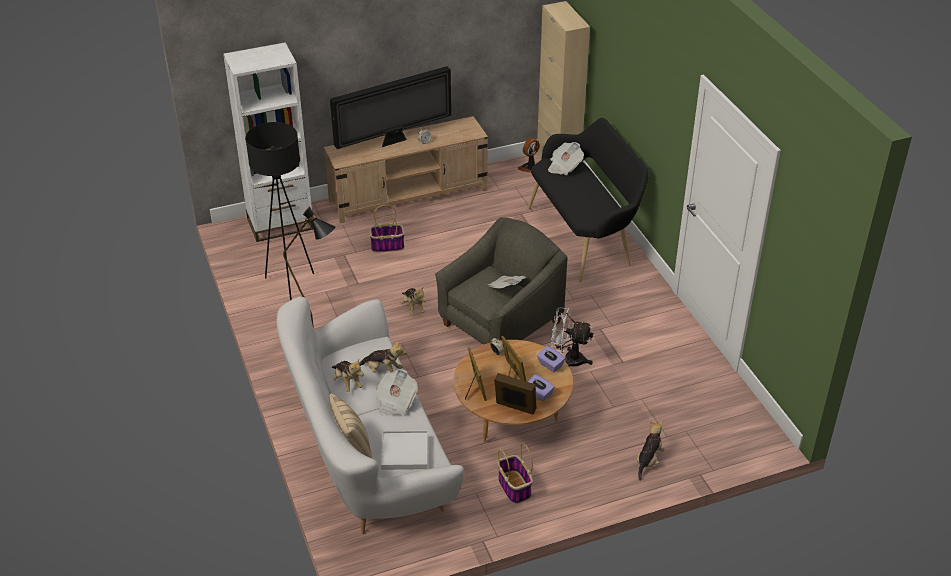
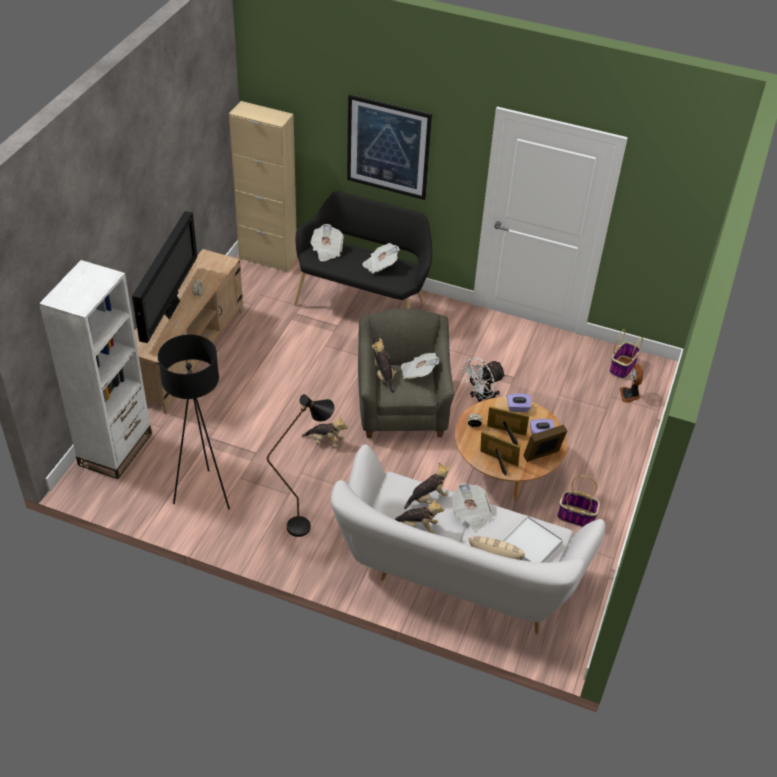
camera: 50 degrees left, 5 degrees up
basket [369,205,405,252] -> basket moved to [609,329,643,379]
fan [518,138,540,173] -> fan moved to [620,364,643,403]
plush toy [637,421,665,481] -> plush toy moved to [372,338,397,393]
none -> picture [347,94,432,200]
none -> newspaper [362,243,400,274]

